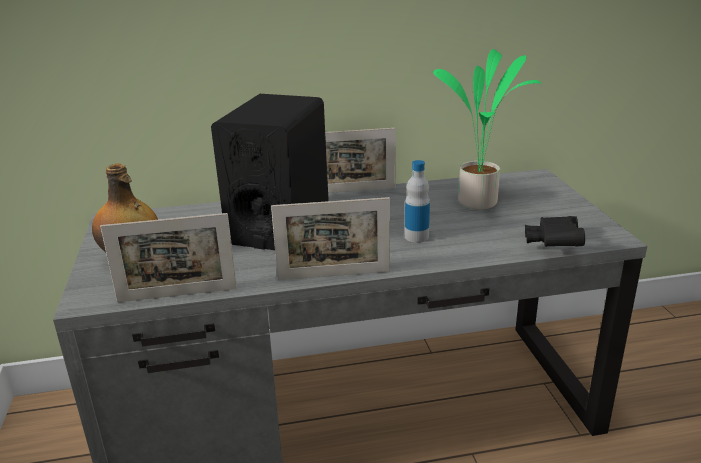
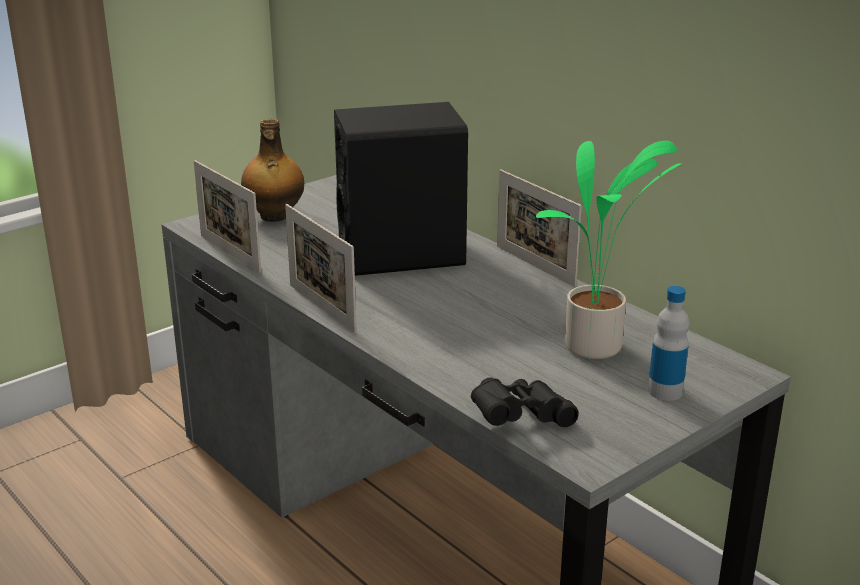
camera: 60 degrees right, 0 degrees up
bottle [405,160,430,243] -> bottle moved to [648,286,689,401]

